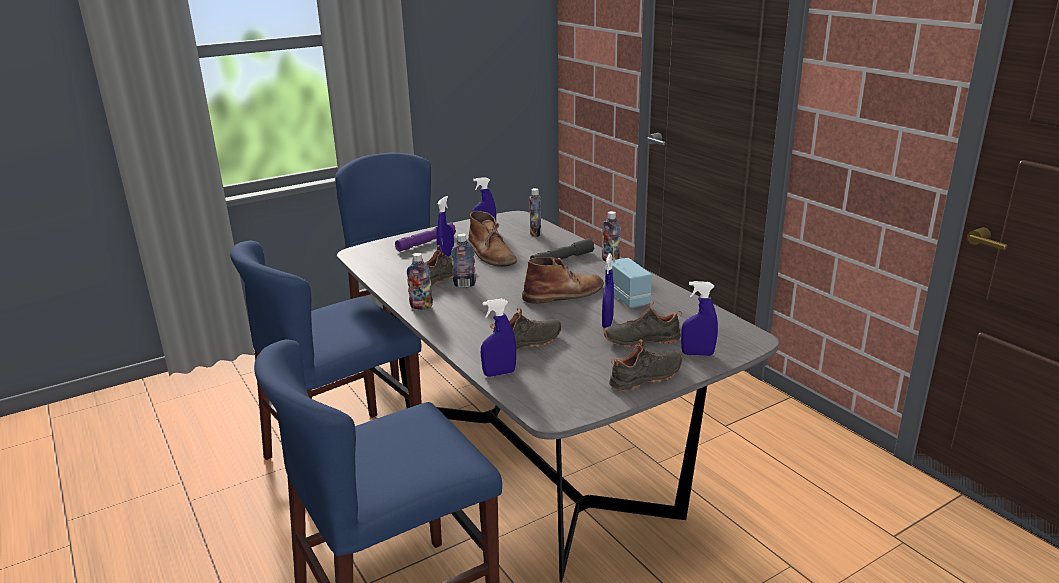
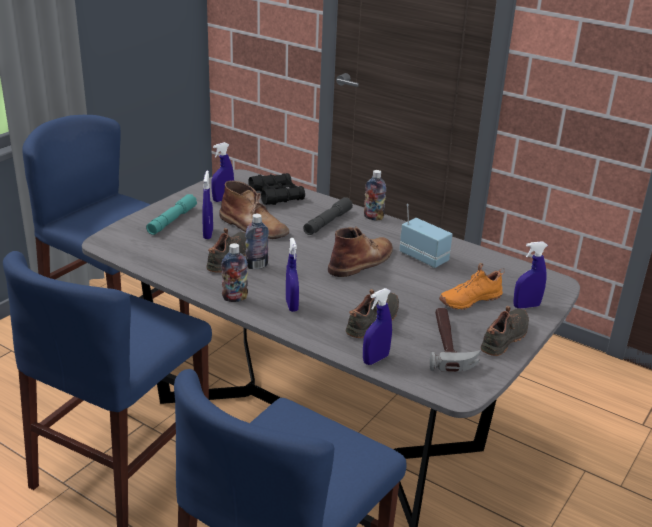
camera: 25 degrees left, 5 degrees up
purple flashlight [395,222,456,251] -> turquoise flashlight [146,194,197,235]
bottle [529,188,541,237] -> black binoculars [249,173,305,205]
blue spray bottle [602,254,614,328] -> blue spray bottle moved to [286,238,299,312]
black shoe [603,301,682,347] -> orange shoe [439,263,505,310]
none -> hammer [430,308,481,372]

